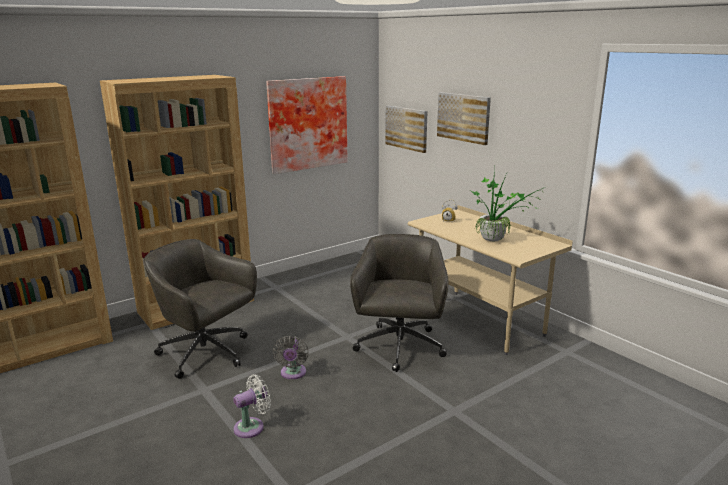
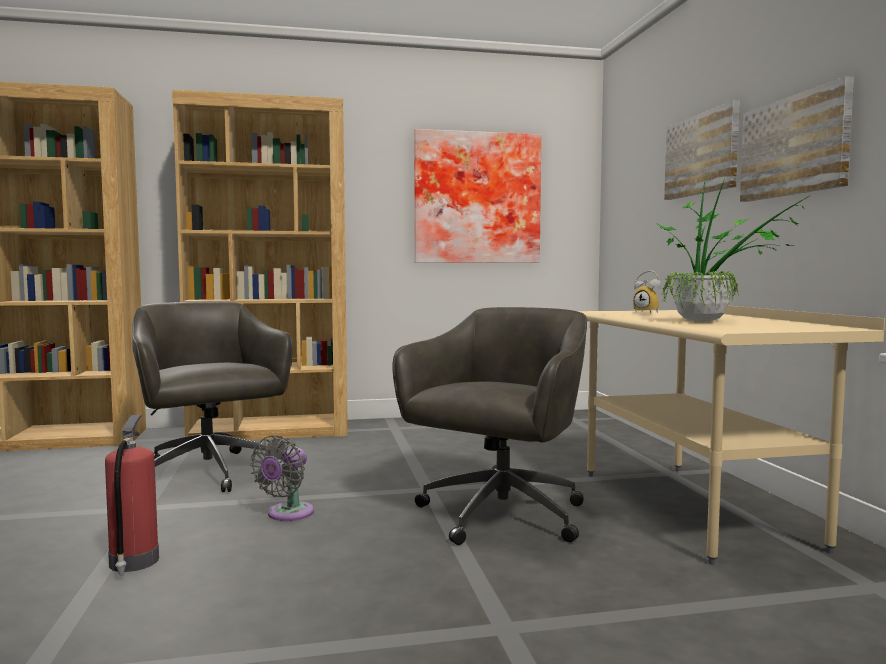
camera: 25 degrees right, 15 degrees down
white fan [233,375,271,438] -> fire extinguisher [105,415,159,576]
picture [385,105,427,153] -> picture moved to [740,76,854,202]

